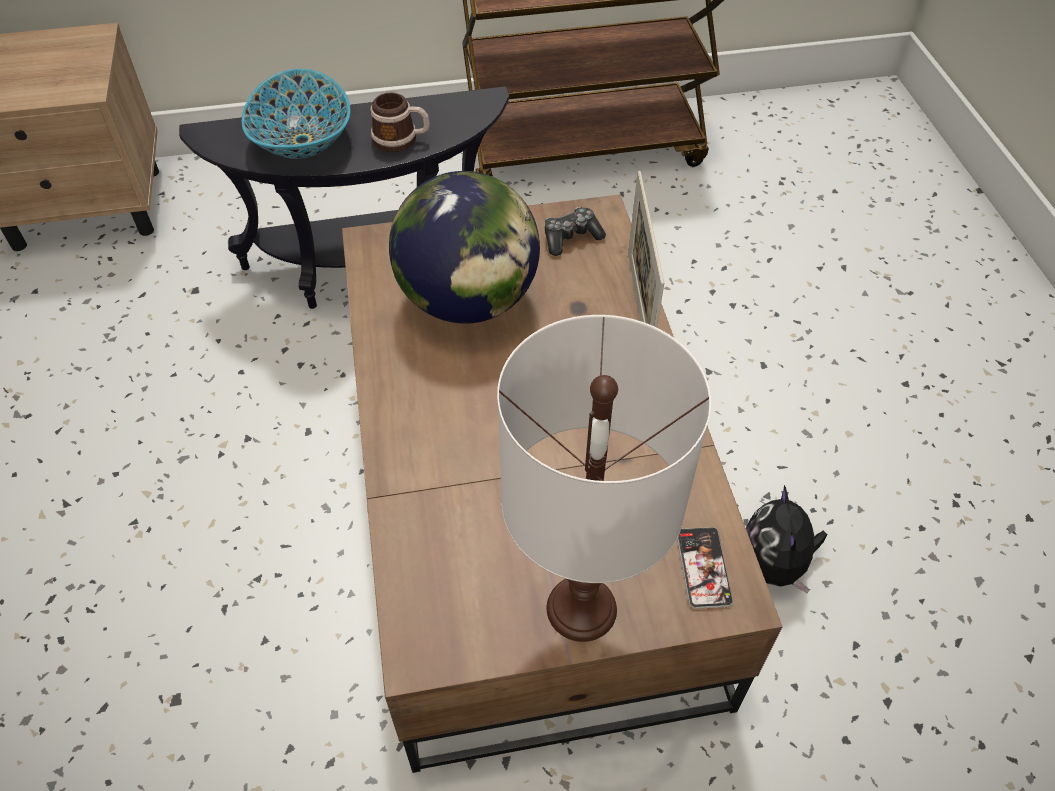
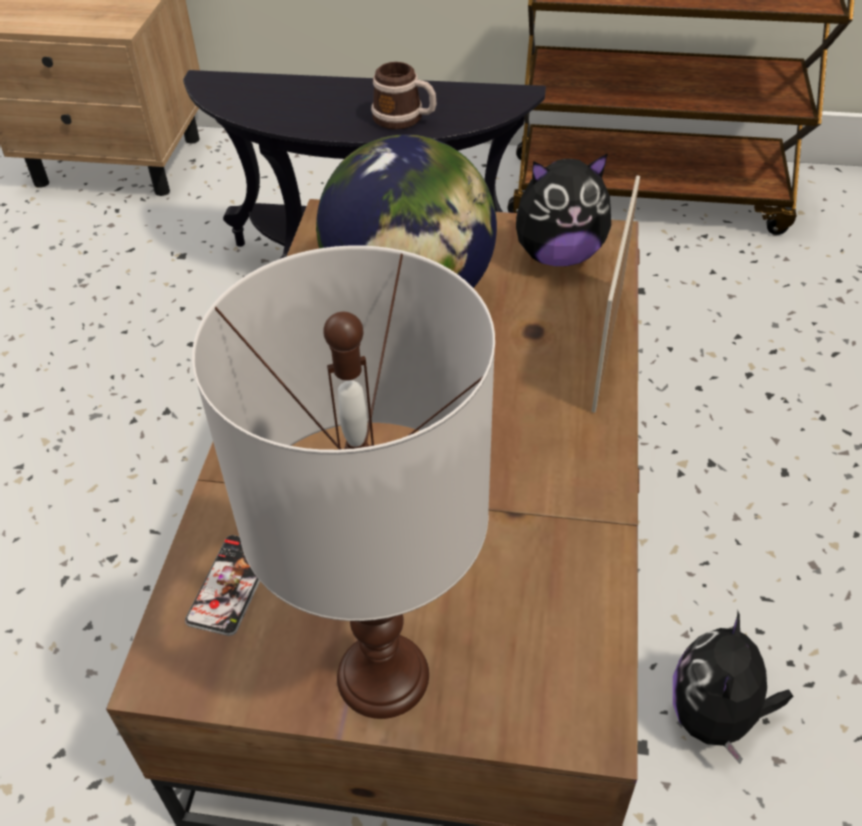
camera: 20 degrees right, 5 degrees down
bowl [242,69,350,159] -> none
game controller [545,207,606,256] -> plush toy [516,153,611,266]
phone [677,527,733,609] -> phone moved to [185,535,260,636]

